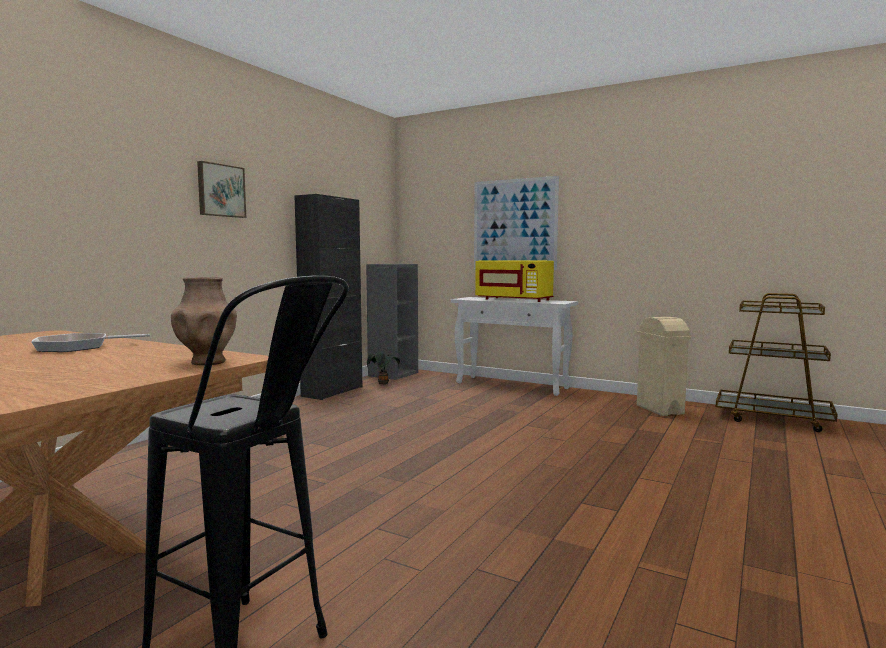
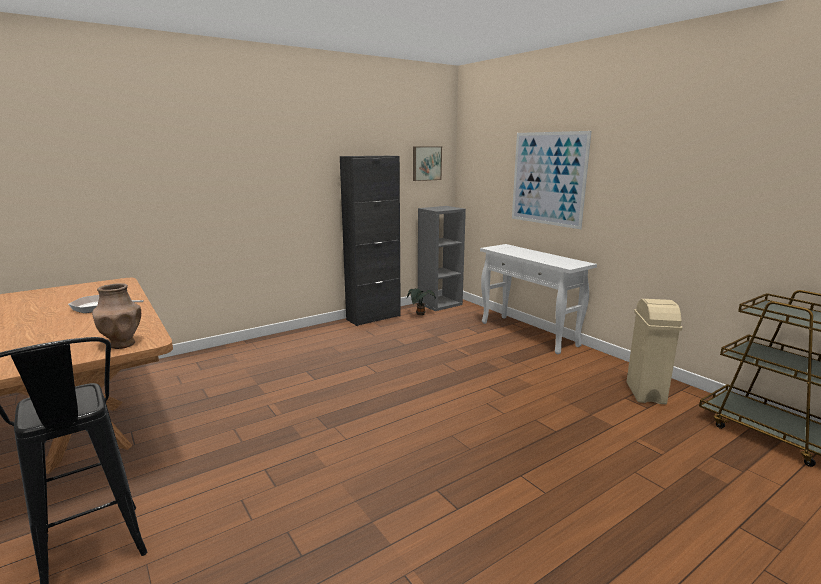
camera: 25 degrees right, 10 degrees up
picture [197,161,246,218] -> picture moved to [413,147,442,181]
yellow microwave [475,260,554,302] -> none

